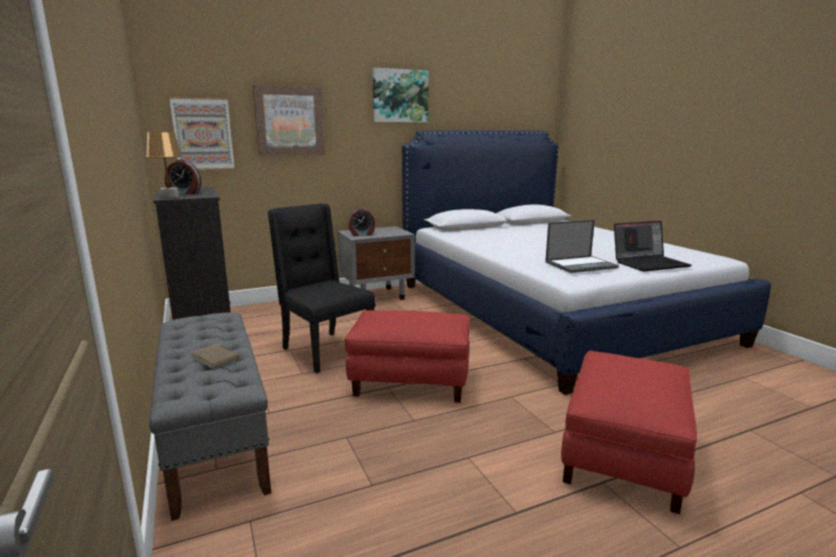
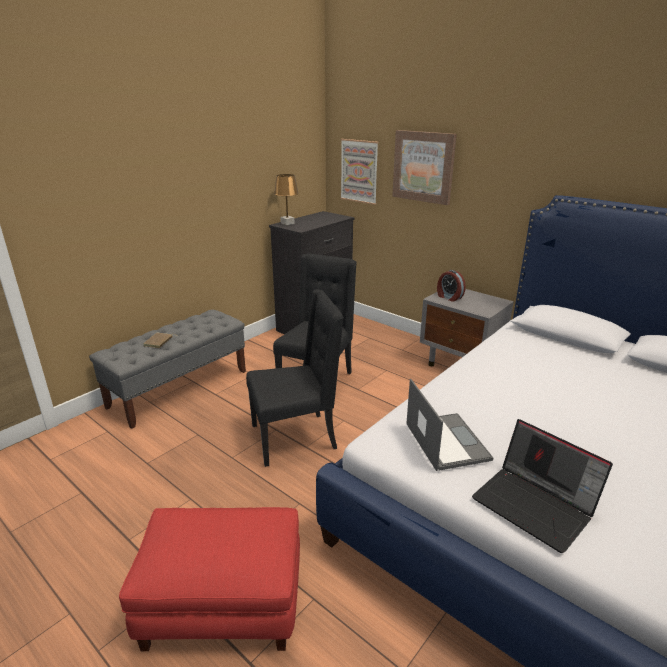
camera: 65 degrees right, 10 degrees up
alarm clock [165,160,201,195] -> none
red ottoman [345,310,470,403] -> black chair [246,289,344,467]
picture [372,68,429,122] -> none
laptop [545,220,619,273] -> laptop turned 150 degrees counterclockwise [406,379,493,471]

